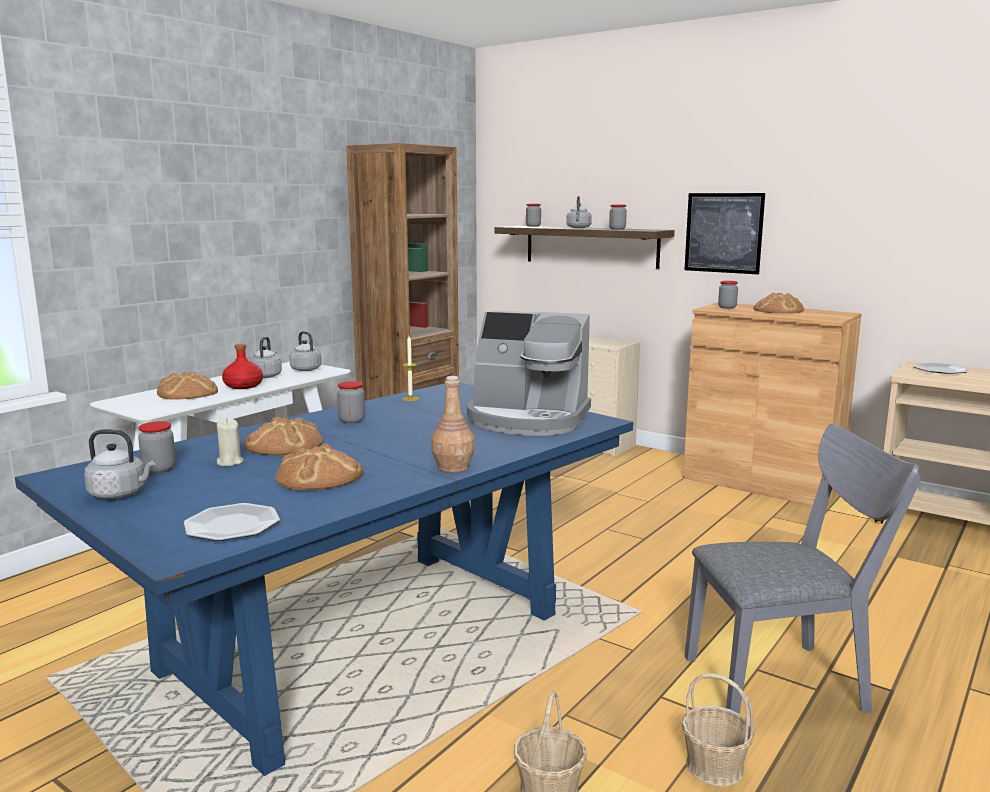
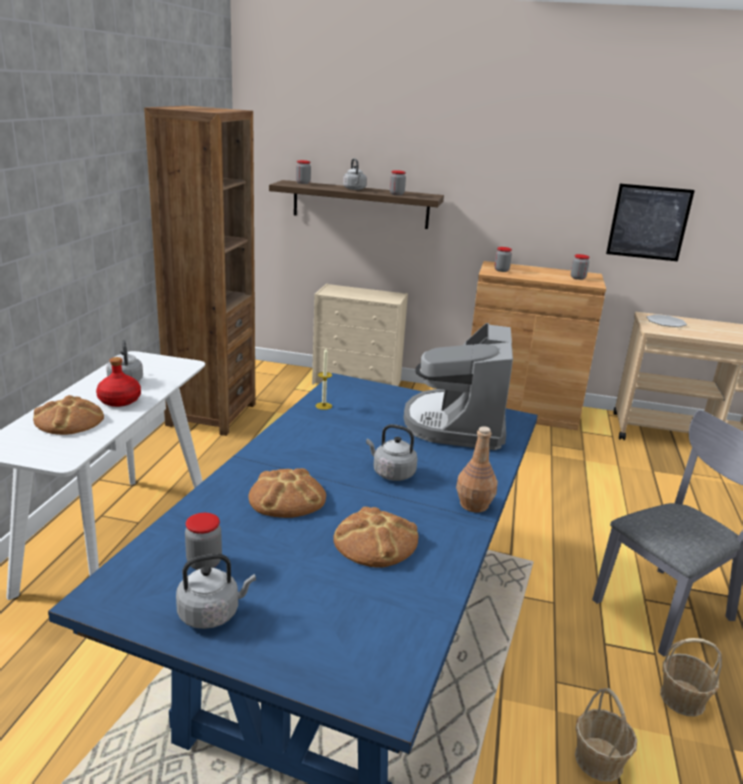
camera: 25 degrees left, 10 degrees up
plate [184,503,280,541] -> none
beige candle [217,418,243,466] -> none
grey kettle [289,331,321,371] -> grey kettle moved to [366,424,418,481]
jar [337,381,365,423] -> jar moved to [571,254,590,280]
coffee machine [467,310,591,436] -> coffee machine turned 105 degrees clockwise [404,323,513,450]
picture [684,193,765,274] -> picture moved to [606,184,695,261]
bread [753,293,804,314] -> none

